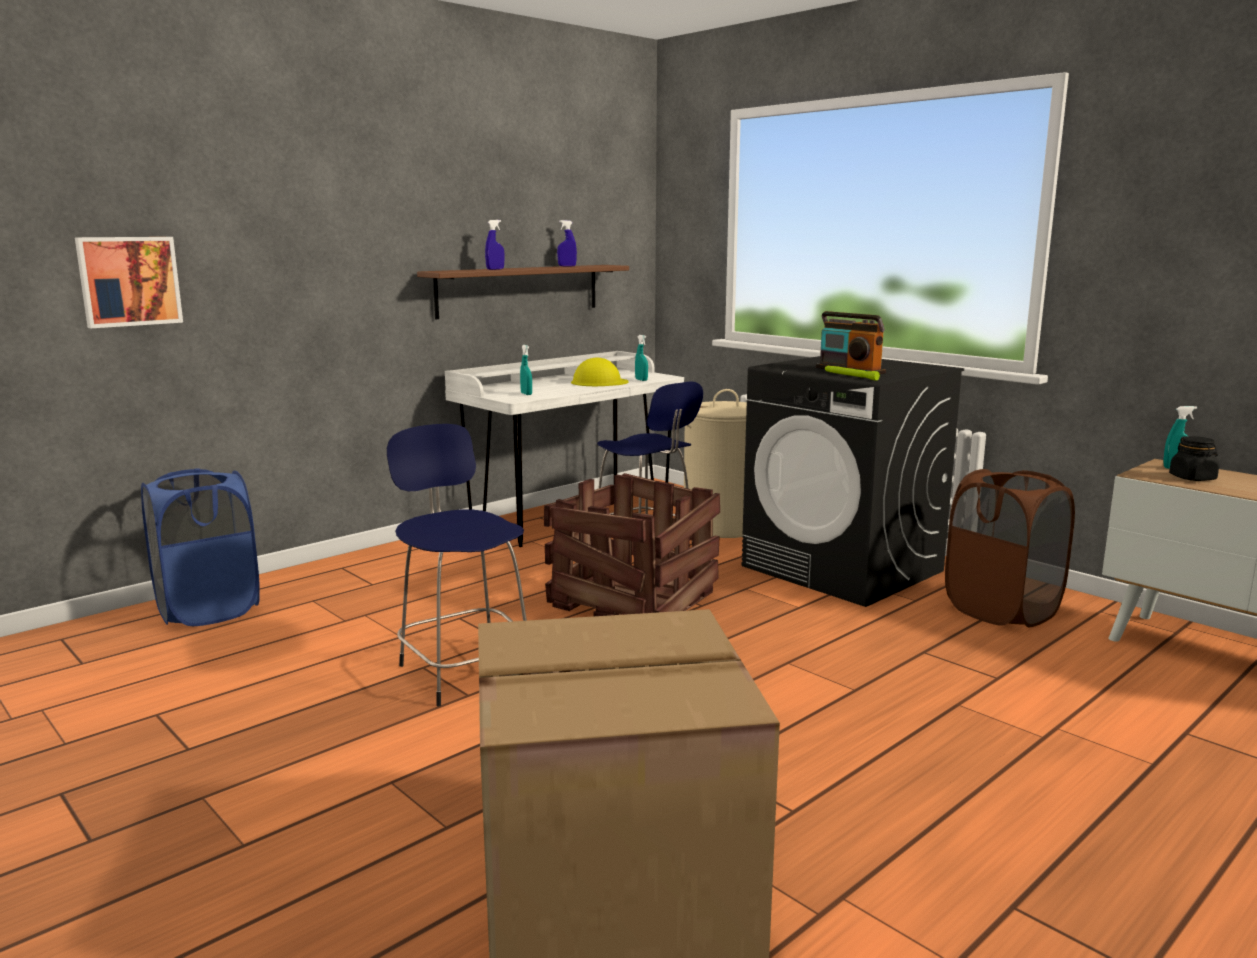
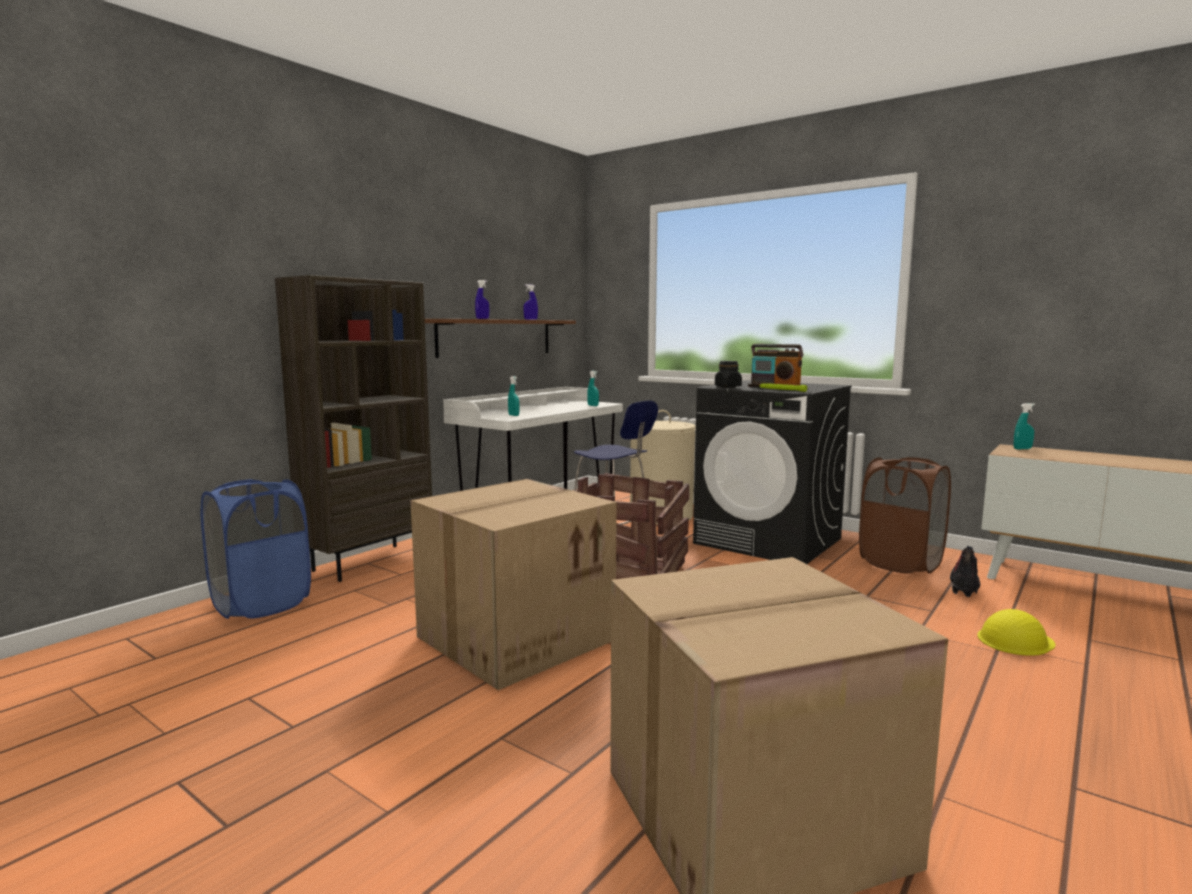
camera: 10 degrees left, 5 degrees down
picture [75,237,183,328] -> none
blue stool [387,424,527,706] -> cardboard box [410,479,616,690]
yellow hard hat [571,357,629,386] -> yellow hard hat moved to [977,609,1056,656]
black jar [1169,436,1219,481] -> black jar moved to [715,361,742,388]
none -> brown bookcase [275,275,432,582]
none -> boot [950,546,980,597]

